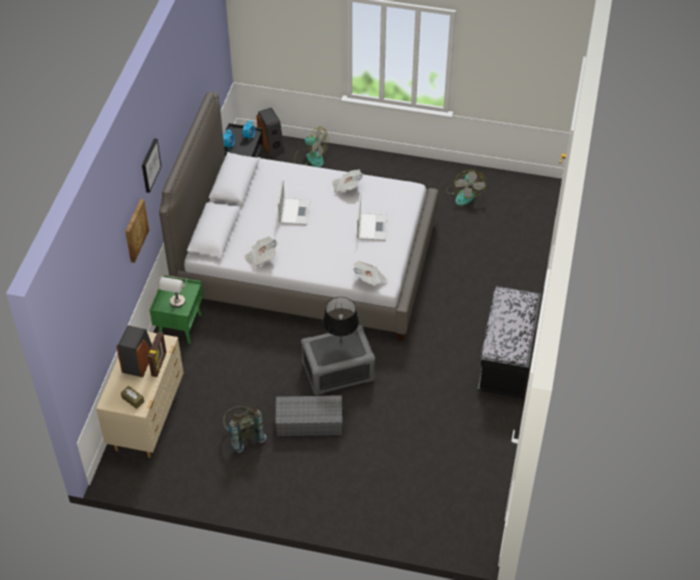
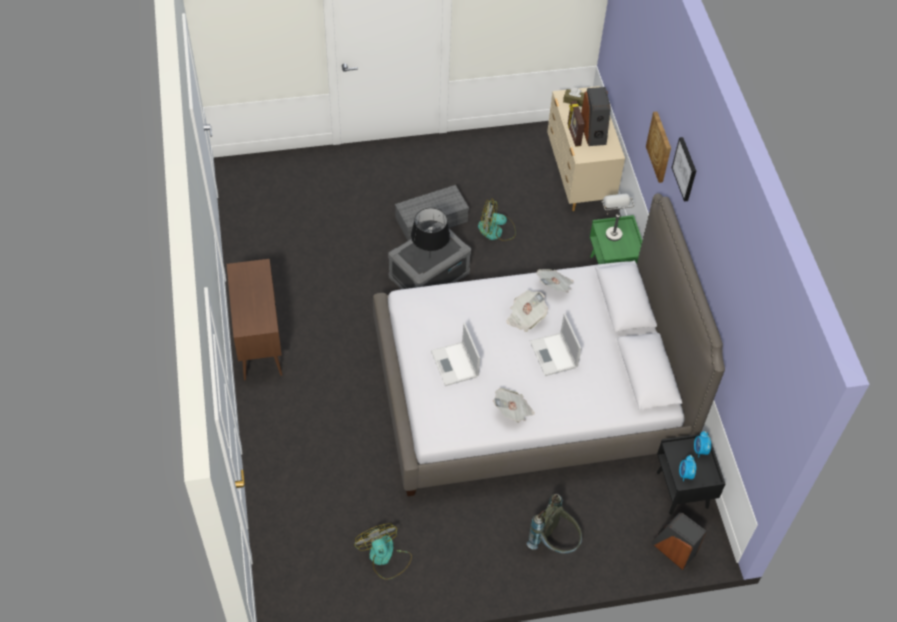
camera: 155 degrees right, 5 degrees up
grey backpack [223,406,266,453] -> grey backpack moved to [527,494,582,554]
fan [294,127,328,167] -> fan moved to [478,200,516,241]
newspaper [352,261,387,286] -> newspaper moved to [507,290,548,332]
black bench [478,286,541,398] -> brown cabinet [226,259,282,380]

